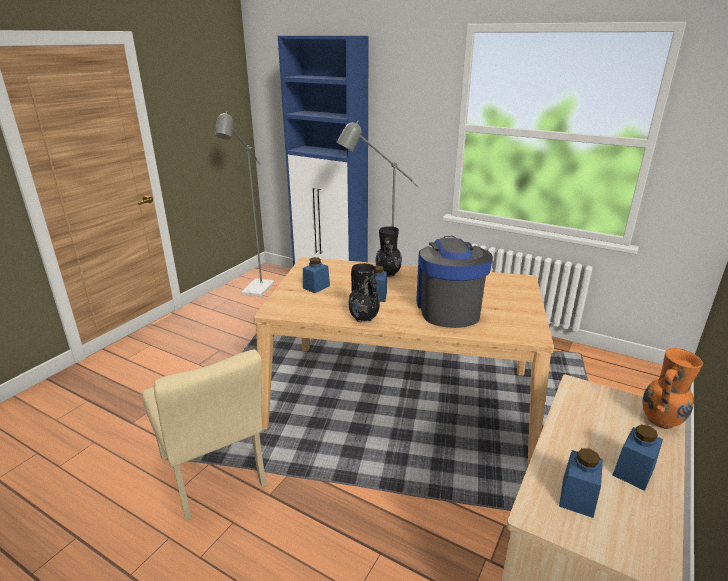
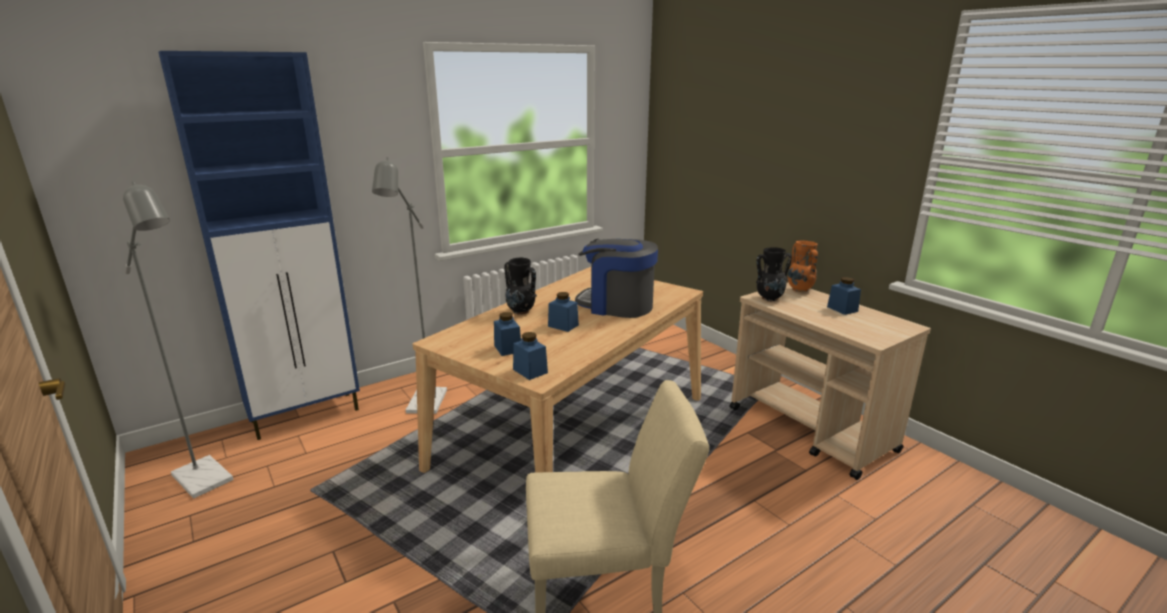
camera: 65 degrees left, 5 degrees down
black vase [349,263,380,323] -> black vase moved to [756,247,792,301]
blue jar [559,448,603,518] -> blue jar moved to [513,332,548,380]

